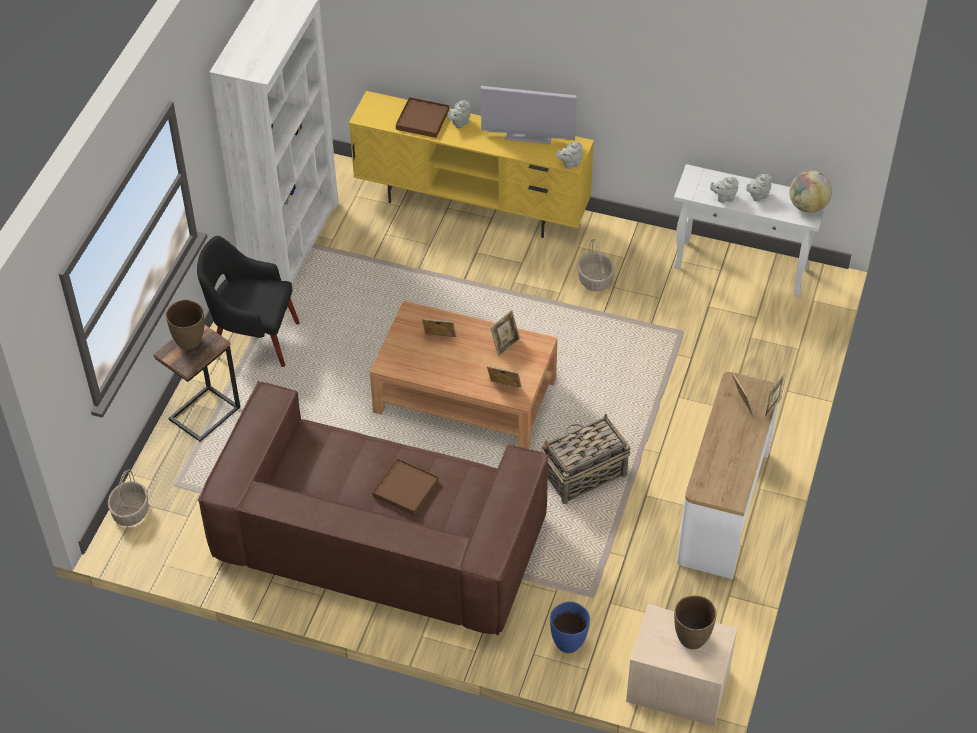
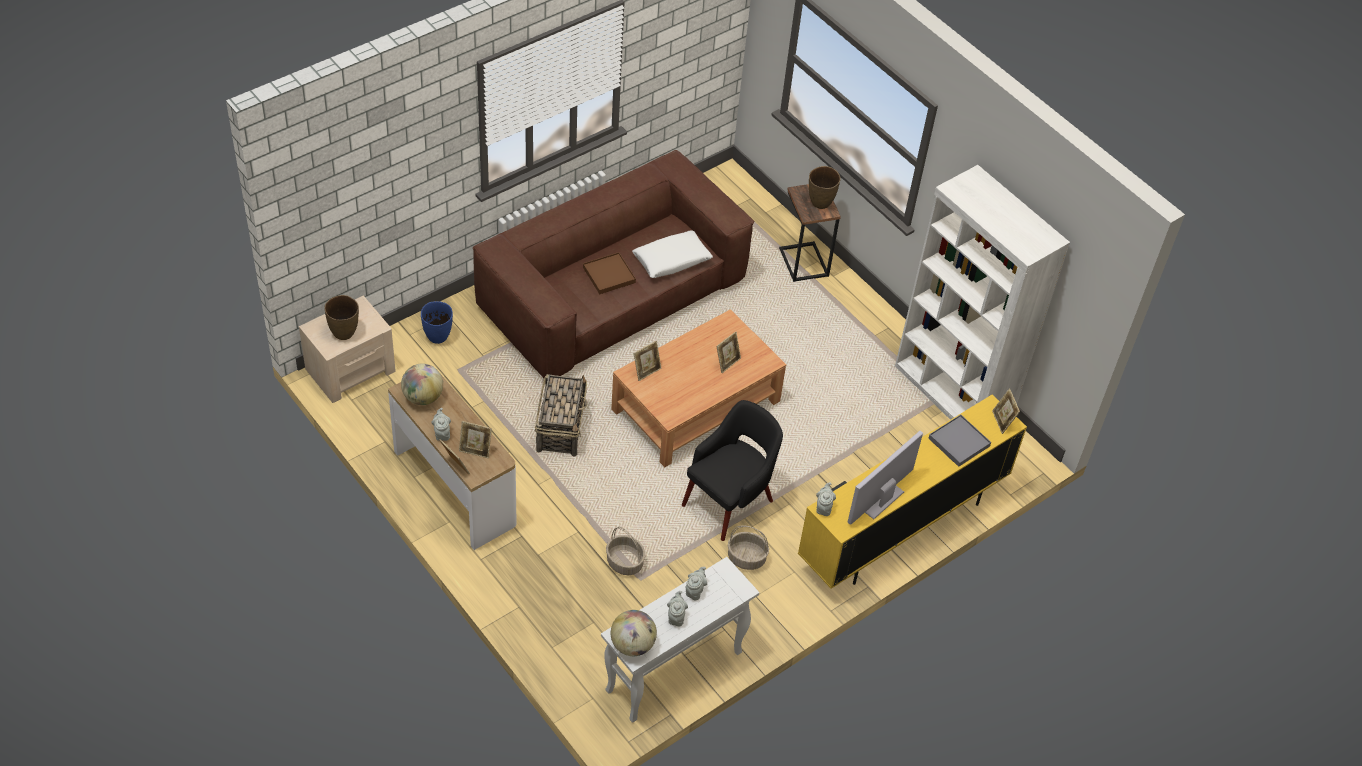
camera: 120 degrees right, 0 degrees up
basket [108,470,149,526] -> basket moved to [606,527,645,575]
black armchair [197,236,300,367] -> black armchair moved to [682,400,783,541]
brown tray [396,97,449,138] -> grey tray [928,415,991,467]
grey teapot [448,100,470,128] -> grey teapot moved to [431,408,451,441]
picture frame [490,310,520,357] -> picture frame moved to [992,388,1020,434]
none -> globe [401,364,443,405]
none -> white pillow [632,230,713,278]

